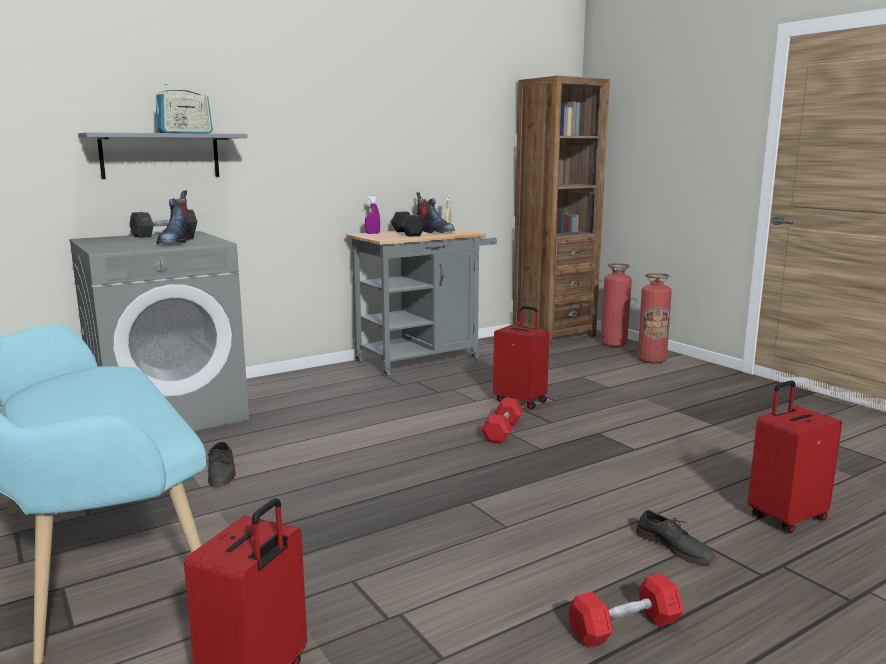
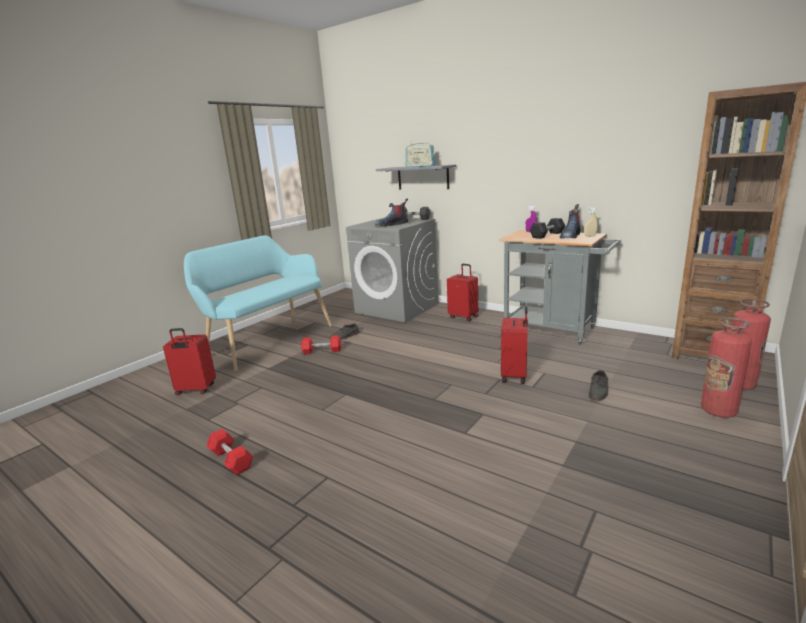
camera: 70 degrees right, 5 degrees up
red dumbbell [481,398,524,444] -> red dumbbell moved to [301,335,341,354]
grey shoe [636,510,716,565] -> grey shoe moved to [589,370,608,401]
red suitcase [748,381,842,533] -> red suitcase moved to [447,264,478,322]

